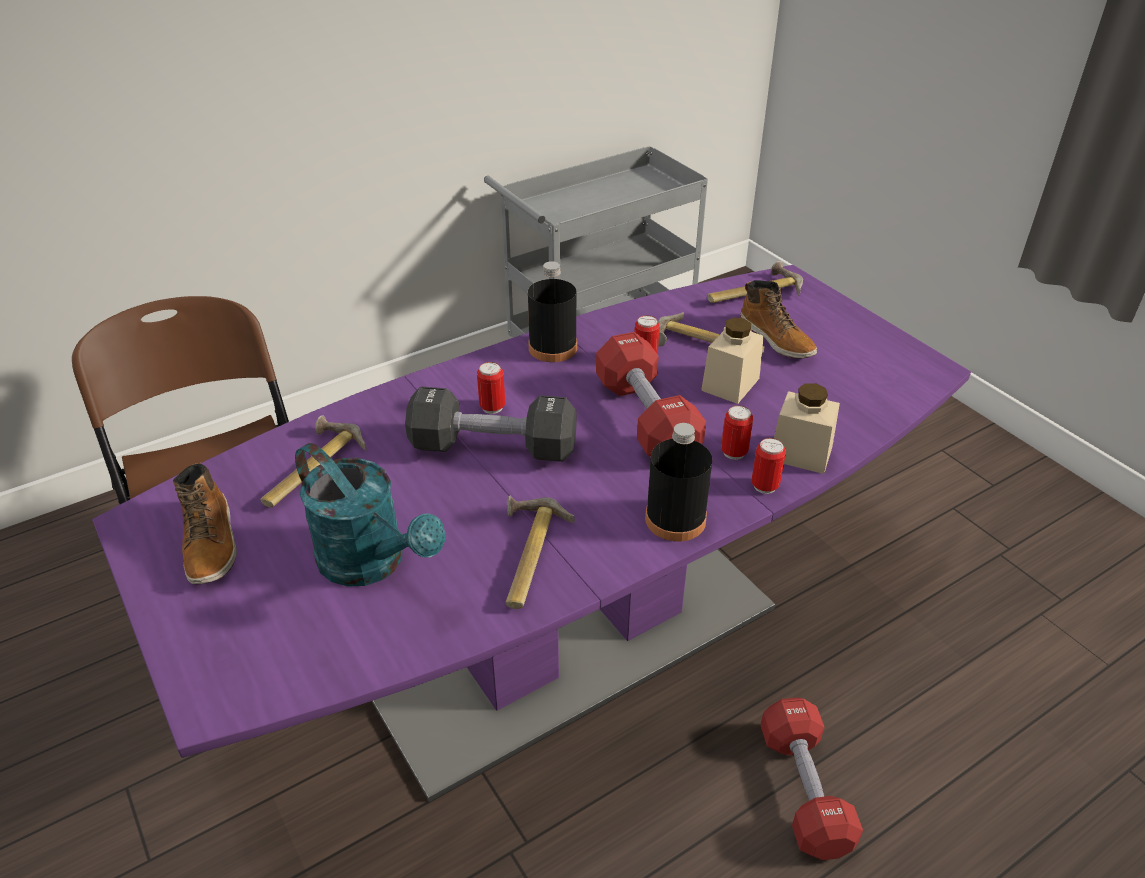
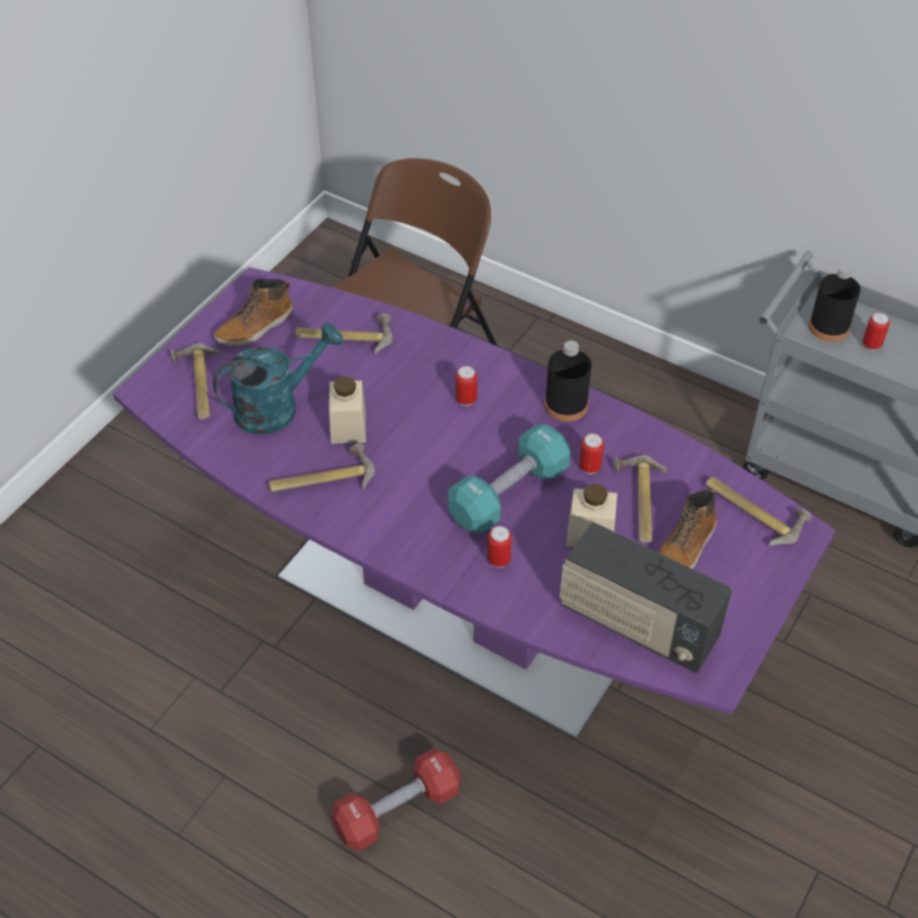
camera: 65 degrees right, 10 degrees up
turquoise watering can [295,443,445,587] -> turquoise watering can turned 135 degrees counterclockwise [213,323,343,435]
black dumbbell [405,387,577,462] -> none
red dumbbell [596,332,706,457] -> turquoise dumbbell [448,424,570,533]
black bottle [645,423,712,541] -> black bottle moved to [808,265,861,342]
can [751,438,786,494] -> can moved to [863,313,890,351]
beige jar [774,383,840,474] -> beige jar moved to [329,376,366,444]
none -> hammer [170,343,221,419]
none -> radio [560,521,732,673]

